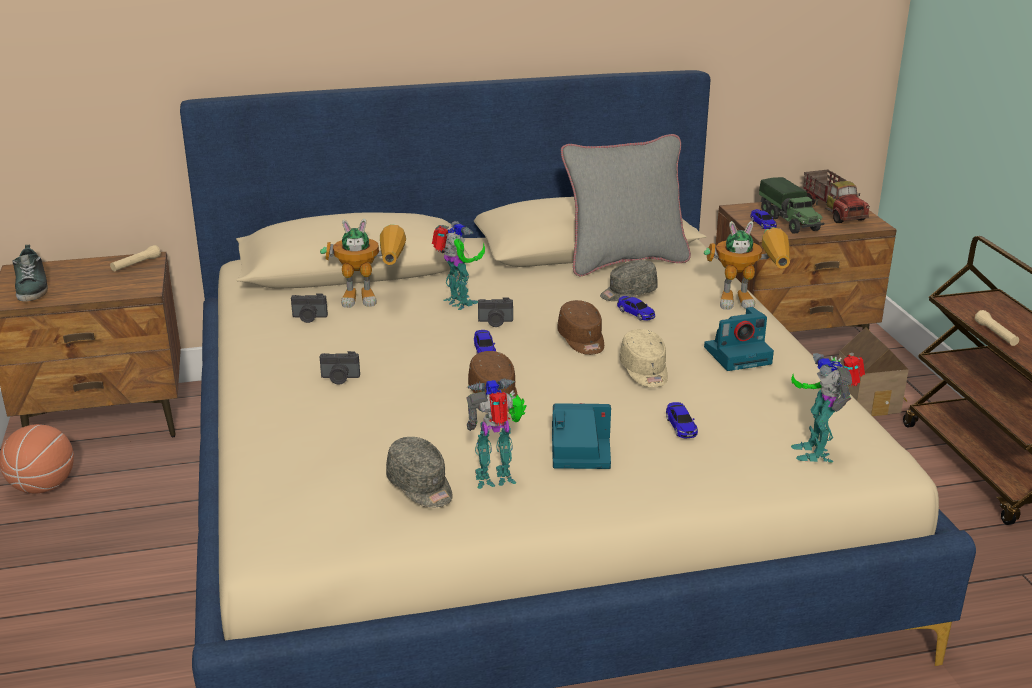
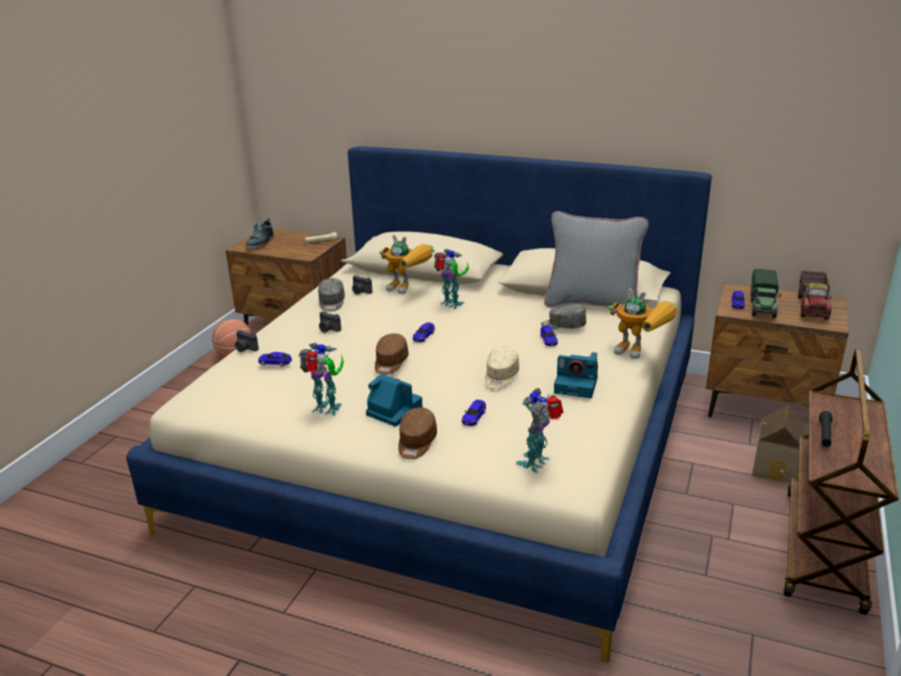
camera: 35 degrees right, 0 degrees up
grey cap [386,437,453,507] -> grey cap moved to [318,278,345,312]
toy robot [432,221,485,310] -> toy robot turned 45 degrees counterclockwise [434,249,469,309]
camera [478,297,513,327] -> camera moved to [235,330,259,352]
brown cap [557,300,604,355] -> brown cap moved to [398,407,437,459]
beige flashlight [975,310,1019,346] -> black flashlight [819,411,833,447]
none -> toy car [258,352,292,367]

